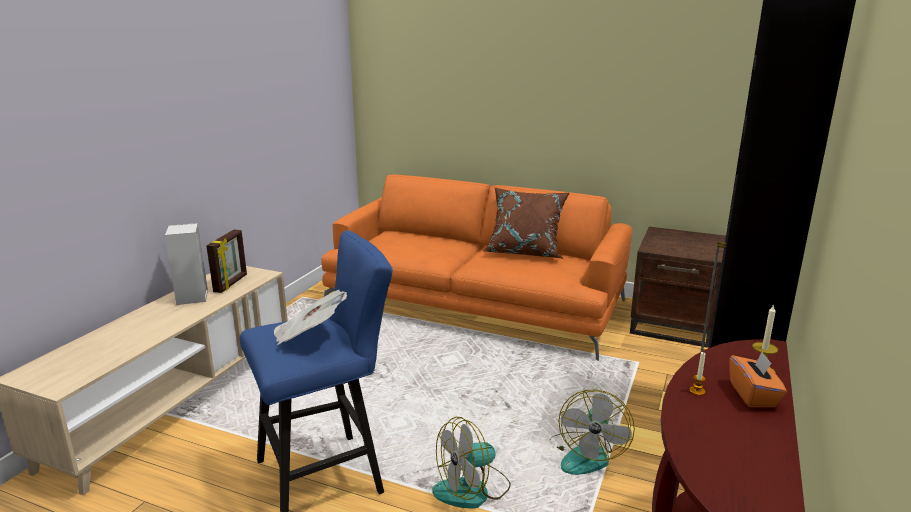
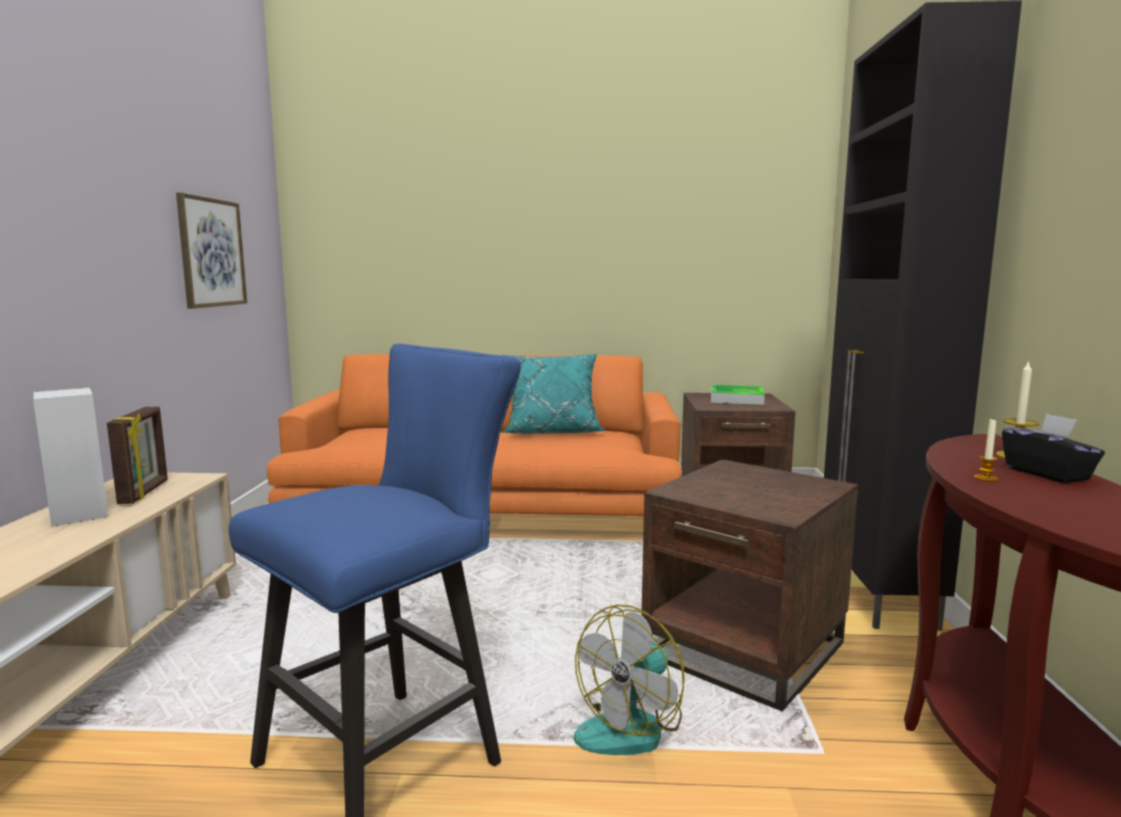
camera: 20 degrees left, 10 degrees down
newspaper [274,290,347,345] -> none
brown pillow [483,187,569,259] -> turquoise pillow [501,354,607,434]
fan [550,389,635,475] -> brown side table [641,459,858,712]
orange tissue box [730,351,787,407] -> black tissue box [1002,413,1105,483]
none -> picture [176,193,247,308]
none -> tray [711,385,765,405]

